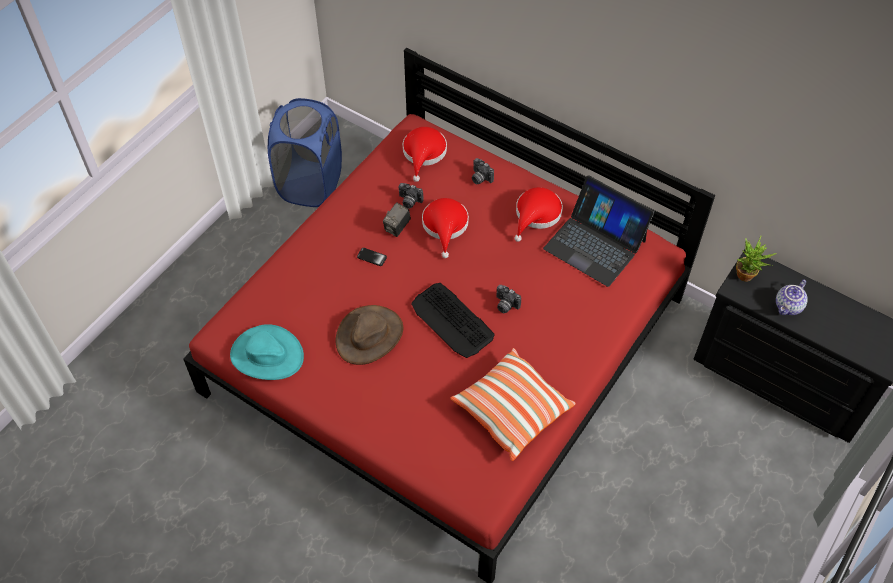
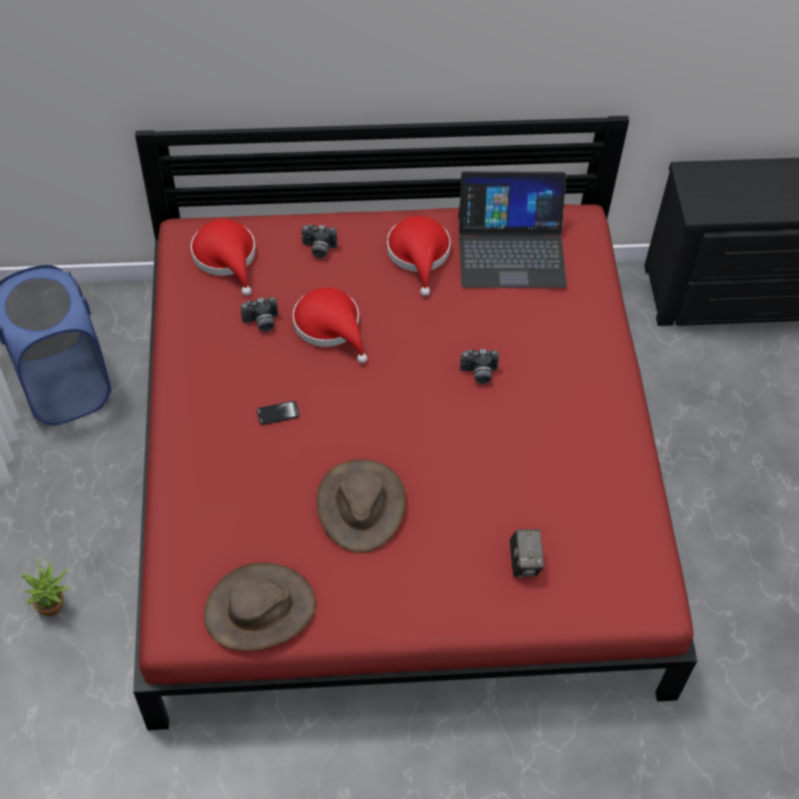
camera: 40 degrees left, 0 degrees up
turquoise hat [230,324,304,380] -> brown hat [204,562,316,651]
camera [383,202,411,237] -> camera moved to [509,529,544,578]
keyboard [411,283,495,358] -> none
pillow [450,348,576,461] -> none
potted plant [736,236,777,282] -> potted plant moved to [20,557,71,616]
teapot [776,279,808,315] -> none

